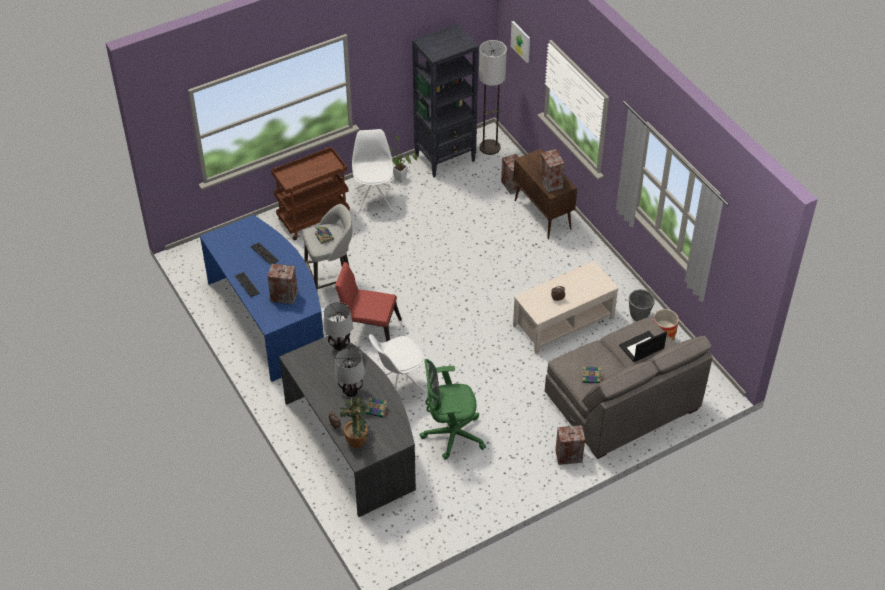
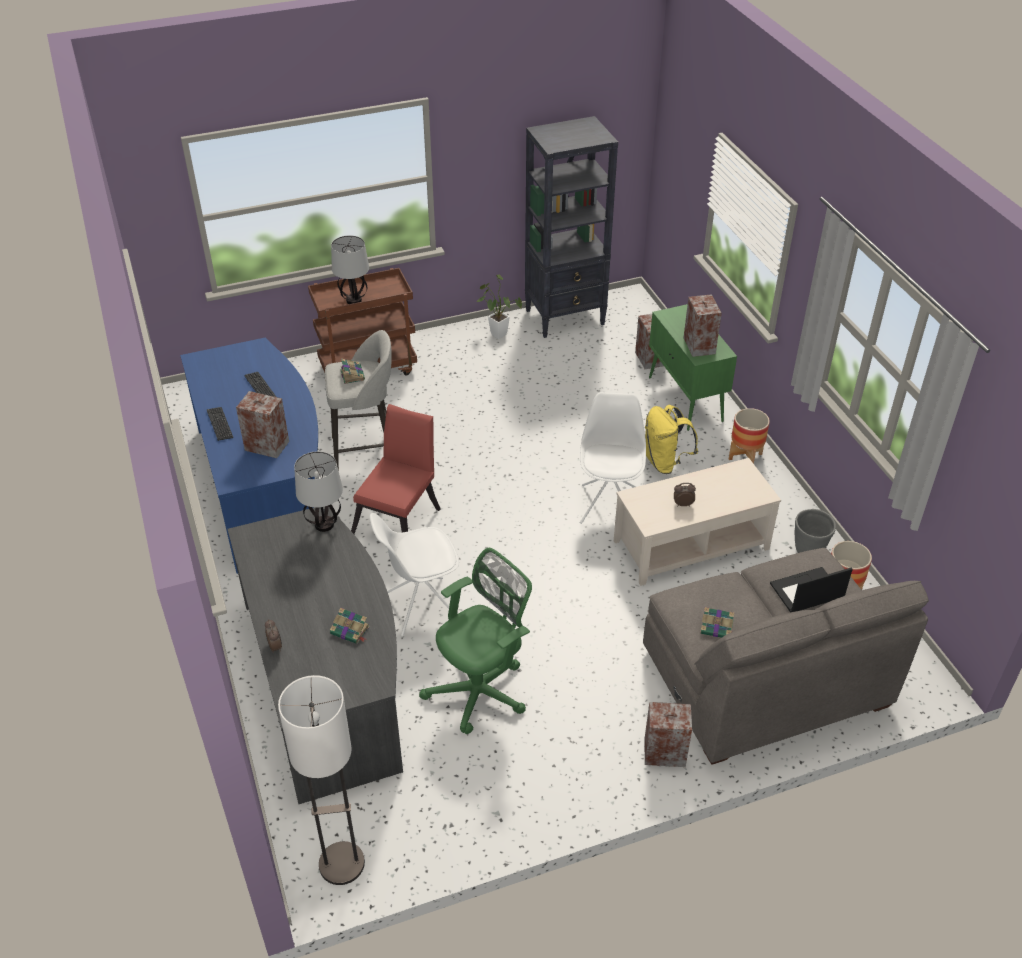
camera: 10 degrees right, 5 degrees down
red chair [335,262,402,342] -> red chair turned 90 degrees clockwise [351,404,441,534]
table lamp [335,348,365,397] -> table lamp moved to [331,235,369,304]
potted plant [340,396,369,448] -> none
white chair [352,129,393,213] -> white chair moved to [580,392,646,524]
green office chair [420,359,486,460] -> green office chair turned 135 degrees clockwise [419,548,532,734]
floor lamp [479,40,507,155] -> floor lamp moved to [278,675,365,885]
picture [511,21,530,63] -> none
brown cabinet [513,149,577,239] -> green cabinet [649,304,737,431]
none -> yellow backpack [645,405,698,474]
none -> planter [729,408,770,464]

